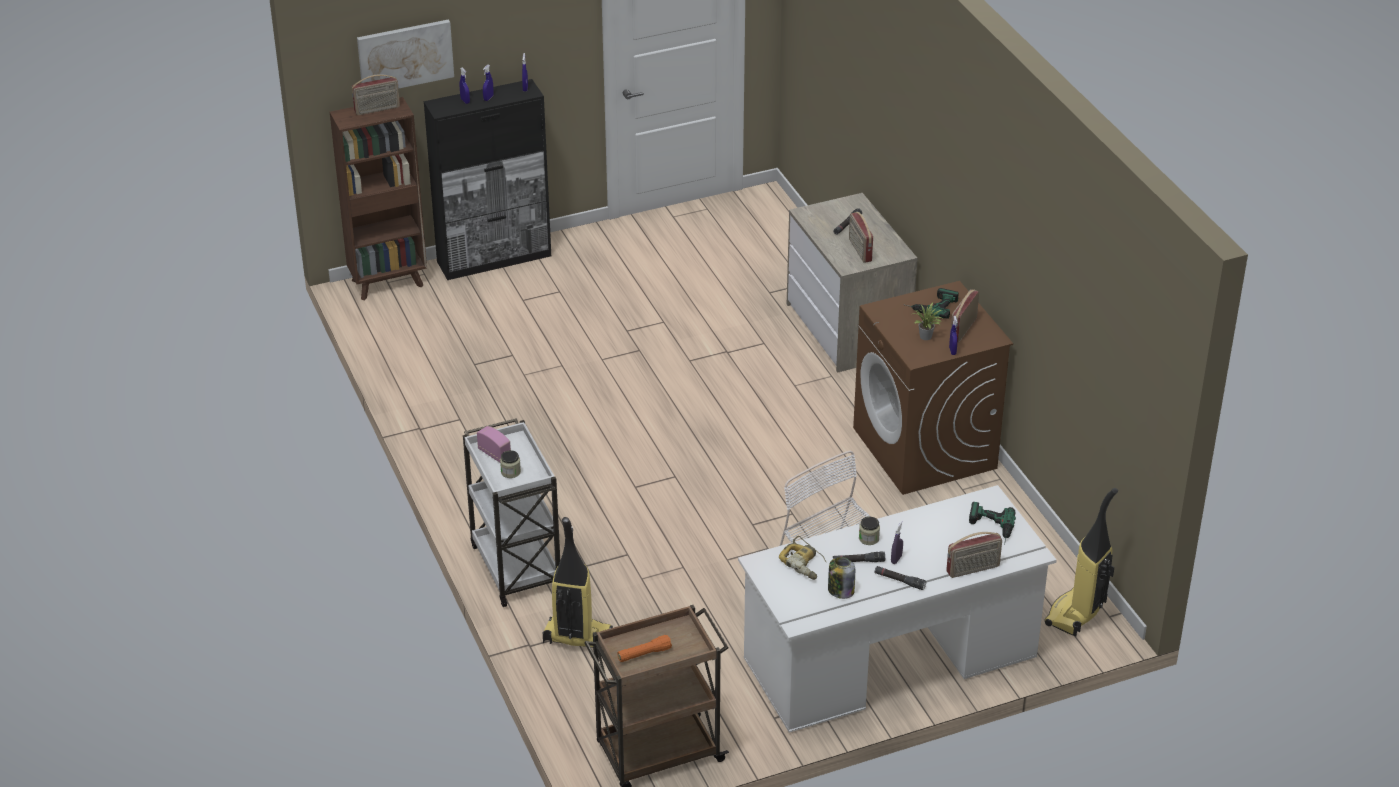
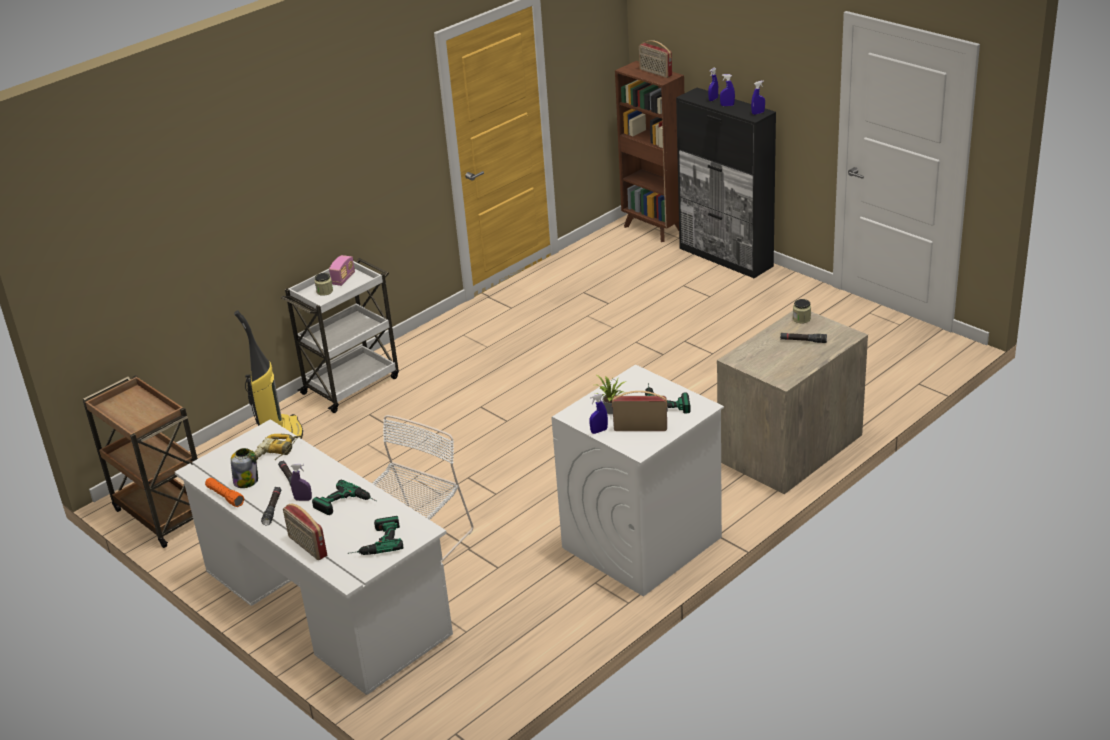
camera: 70 degrees right, 5 degrees down
picture [357,19,454,88] -> none
orange flashlight [617,635,672,662] -> orange flashlight moved to [205,478,244,507]
radio [849,212,873,263] -> none
brown washing machine [853,281,1013,495] -> white washing machine [552,365,724,597]
jar [859,517,880,545] -> jar moved to [793,299,811,323]
vacuum cleaner [1045,488,1118,636] -> none
none -> power drill [312,480,376,515]

